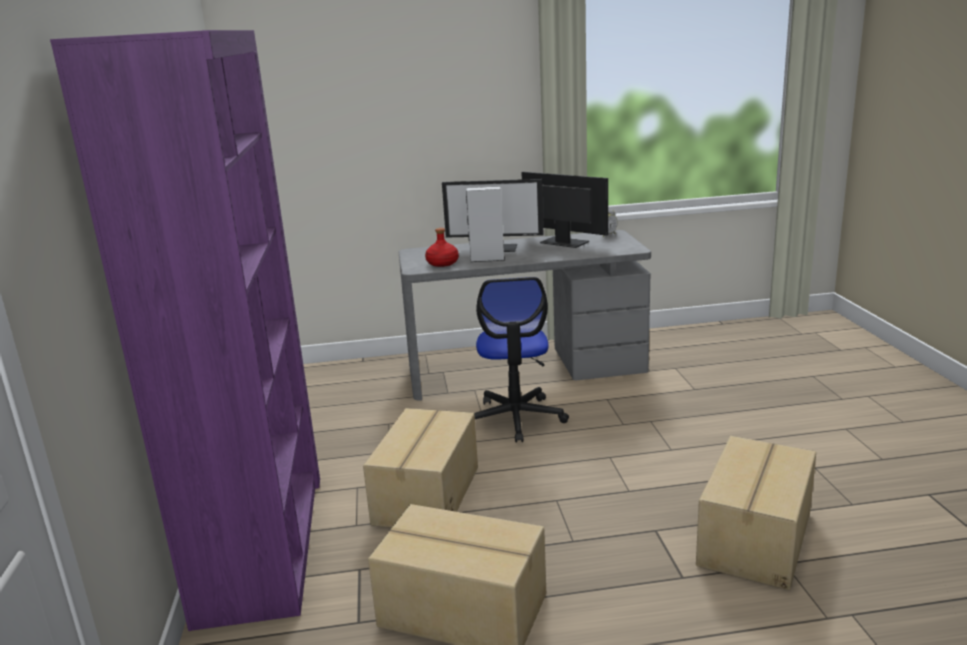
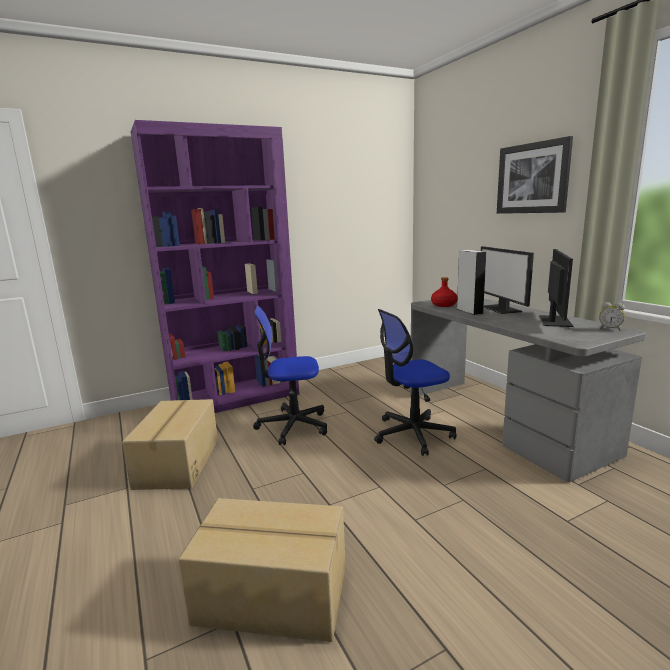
camera: 70 degrees right, 5 degrees down
cardboard box [363,408,478,528] -> office chair [253,306,327,445]
none -> picture [497,136,573,214]

